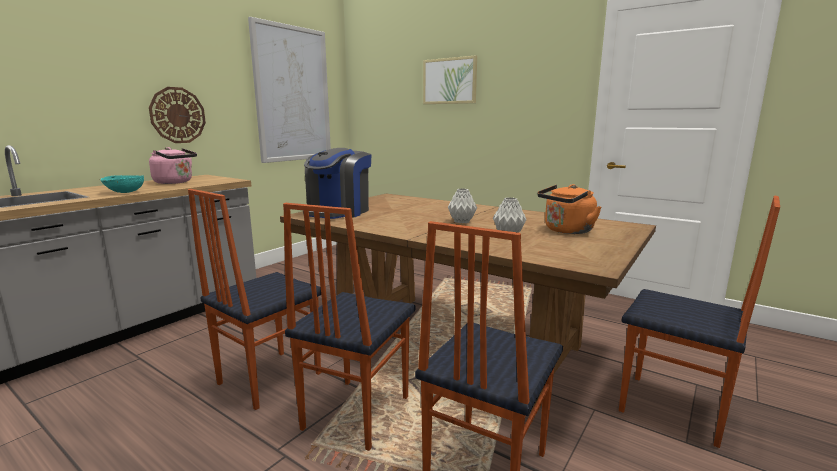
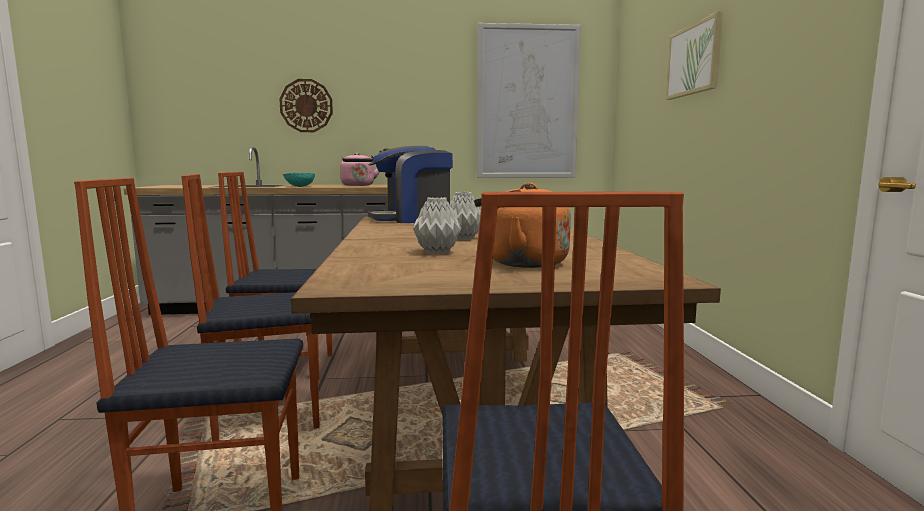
camera: 50 degrees right, 5 degrees down
wall clock [149,87,206,143] -> wall clock moved to [279,79,333,132]

